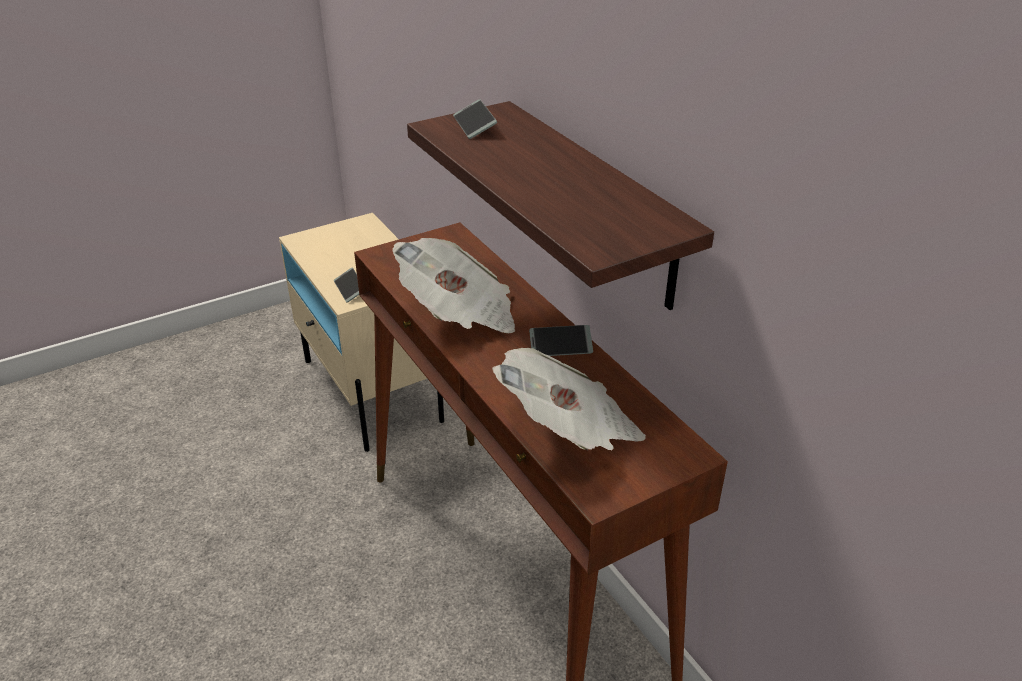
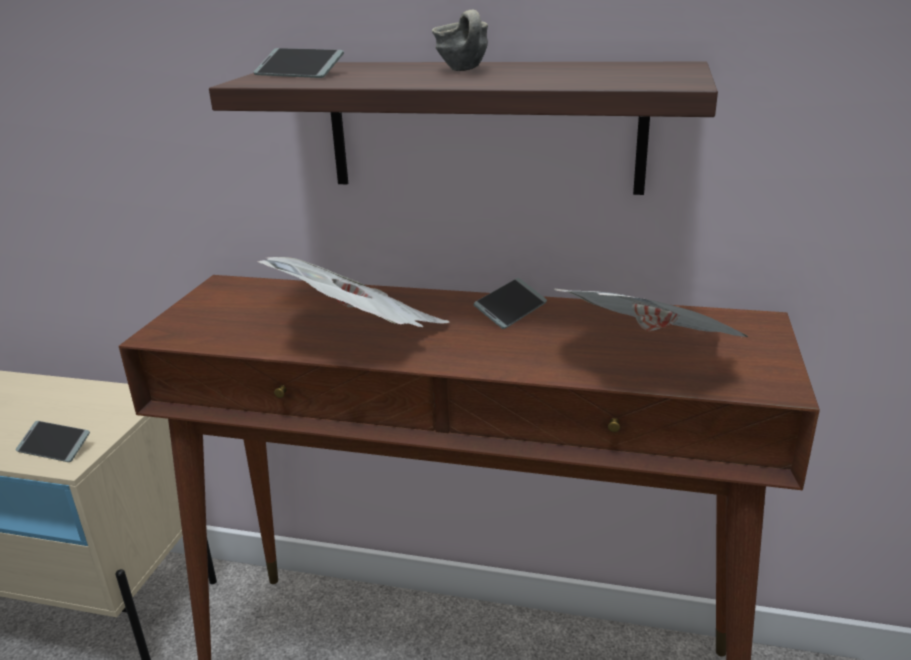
camera: 45 degrees left, 10 degrees down
none -> grey mug [432,9,488,71]

